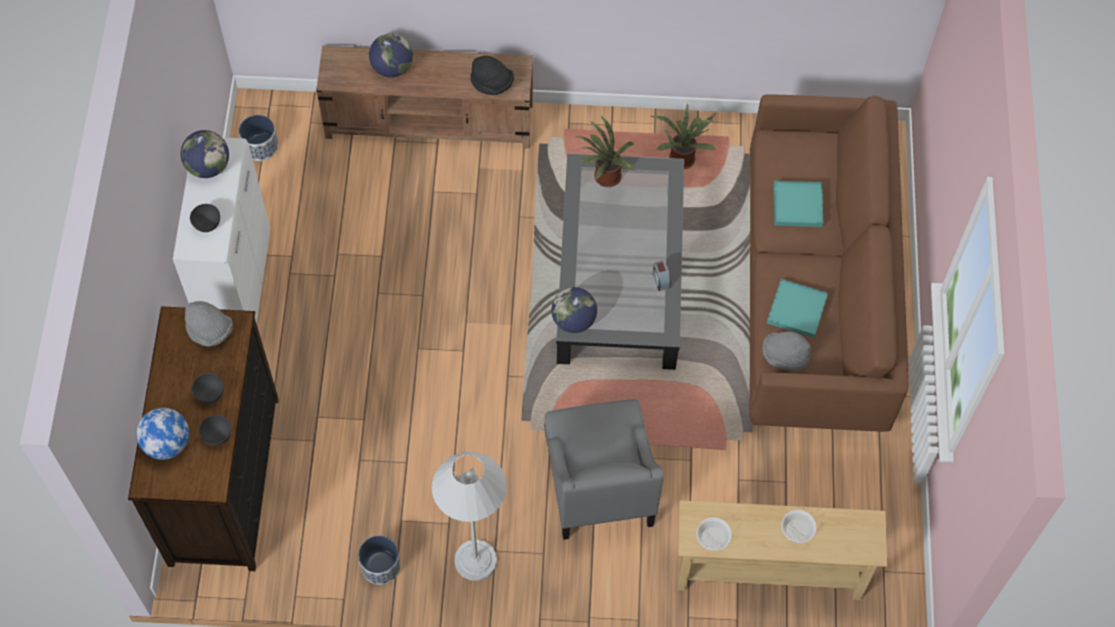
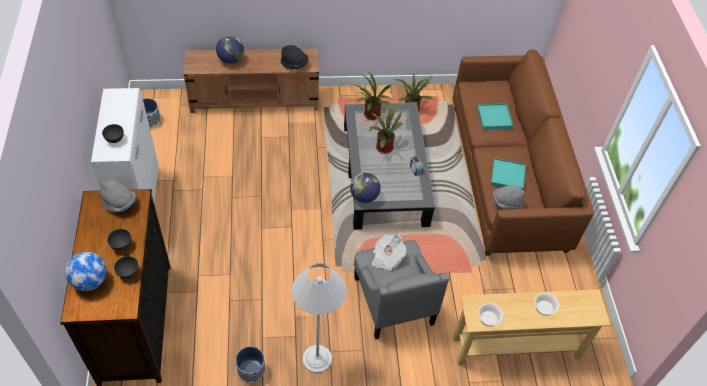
camera: 10 degrees left, 10 degrees down
globe [180,130,229,178] -> none
none -> potted plant [370,104,403,154]
none -> newspaper [372,234,406,271]

